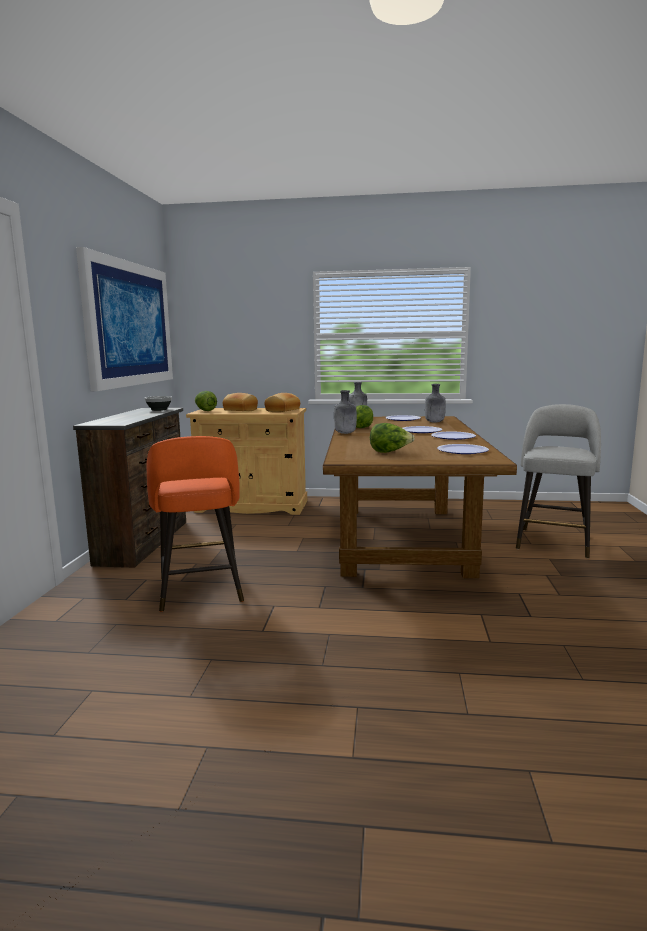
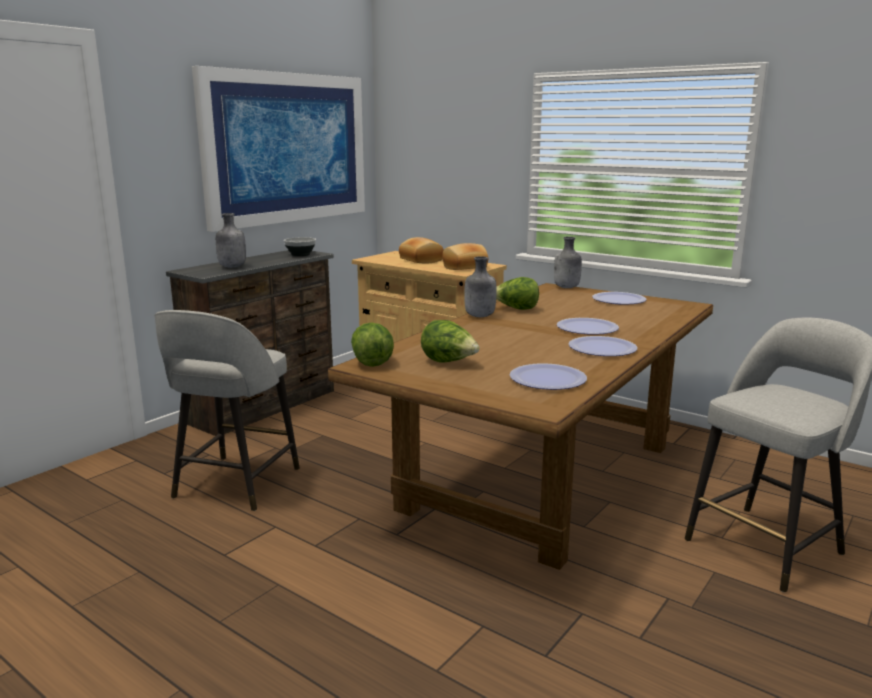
camera: 30 degrees right, 5 degrees up
orange stool [146,436,244,612] -> grey stool [155,310,300,511]
lettuce [195,391,217,411] -> lettuce moved to [351,322,394,367]
grey bottle [425,384,446,423] -> grey bottle moved to [216,213,246,268]

